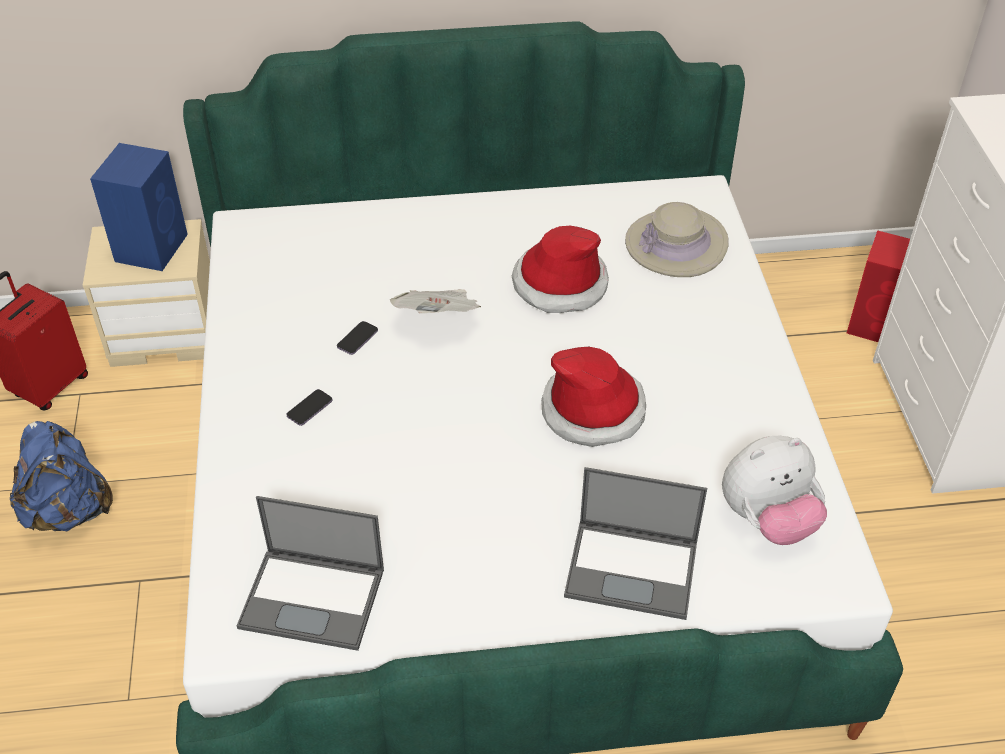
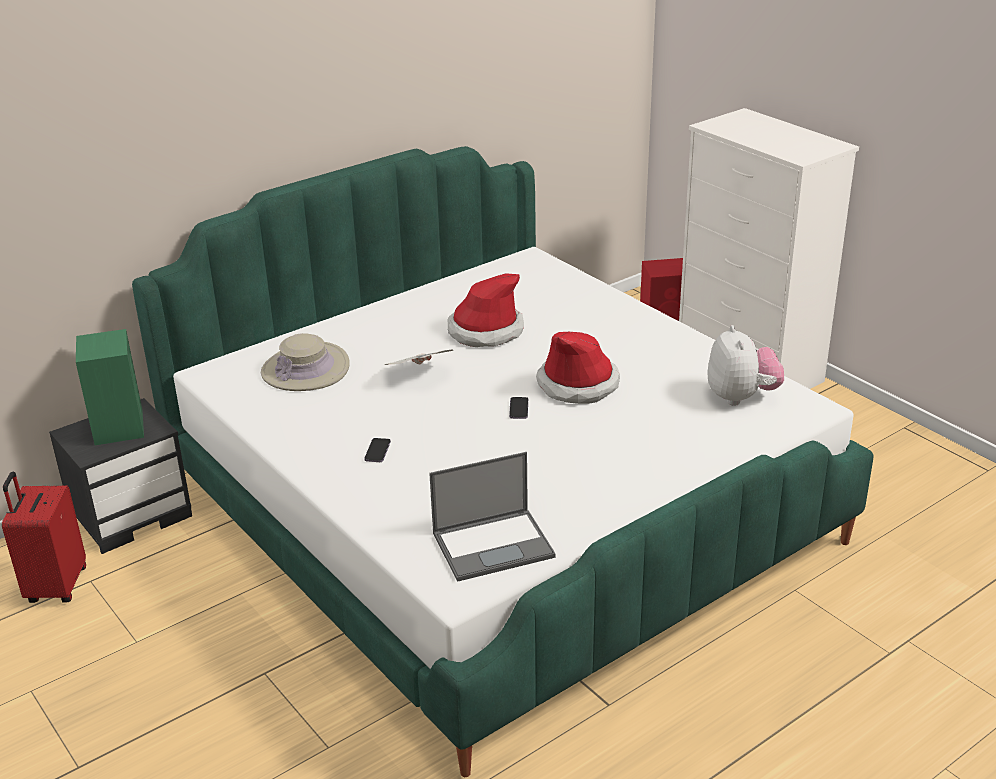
camera: 30 degrees left, 15 degrees down
blue backpack [10,421,113,531] -> none
beige nightstand [83,219,210,367] -> black nightstand [49,398,192,554]
blue speaker [90,143,188,271] -> green speaker [76,329,144,445]
phone [337,321,378,355] -> phone moved to [509,397,528,419]
laptop [564,467,707,620] -> none
beige hat [625,202,729,277] -> beige hat moved to [261,333,349,391]
plush toy [722,436,827,545] -> plush toy turned 45 degrees counterclockwise [707,325,784,406]

